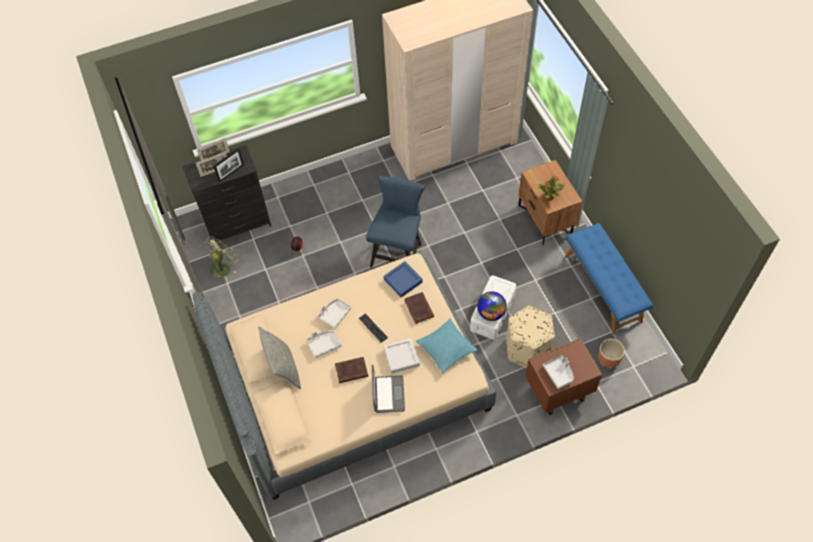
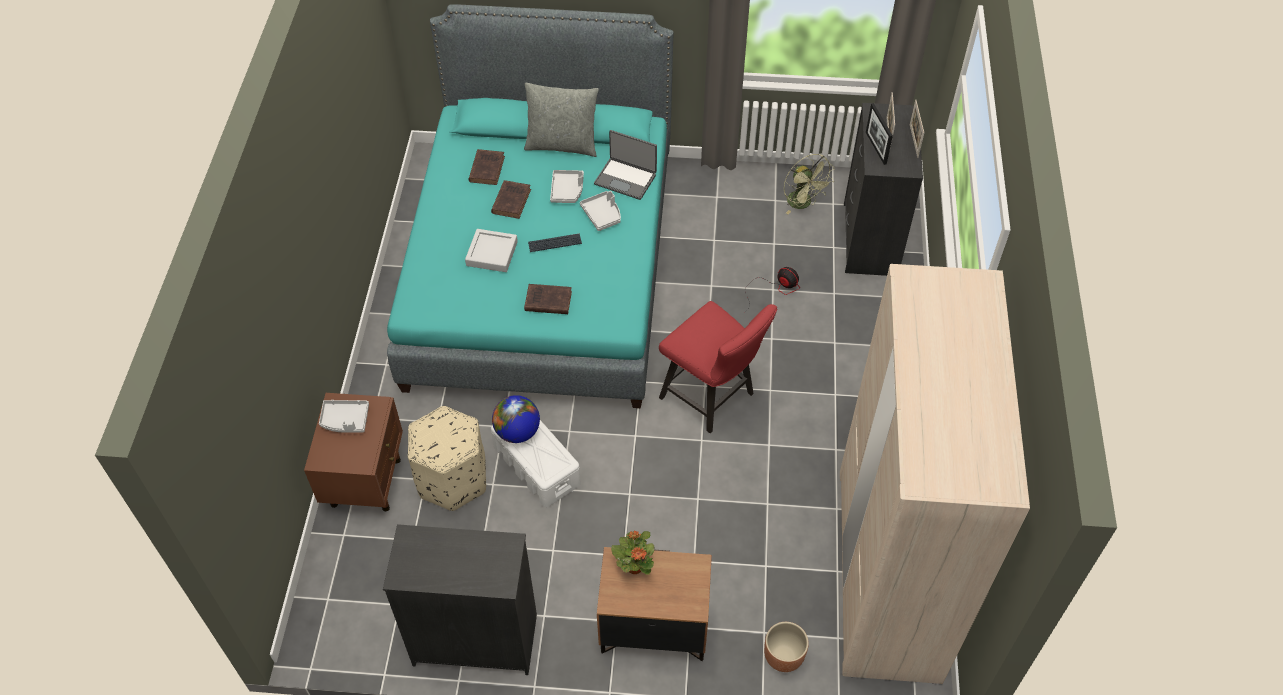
camera: 115 degrees right, 5 degrees down
beige bed [193,253,496,500] -> turquoise bed [387,4,673,408]
blue chair [366,176,425,267] -> red chair [659,301,777,433]
laptop [372,365,405,413] -> laptop moved to [594,130,657,200]
blue tray [384,261,423,297] -> none
turquoise pillow [416,318,477,373] -> none
blue bench [565,223,653,335] -> black dresser [383,524,537,675]
brown planter [598,339,625,367] -> brown planter moved to [764,622,809,672]
none -> brown book [469,149,505,185]

